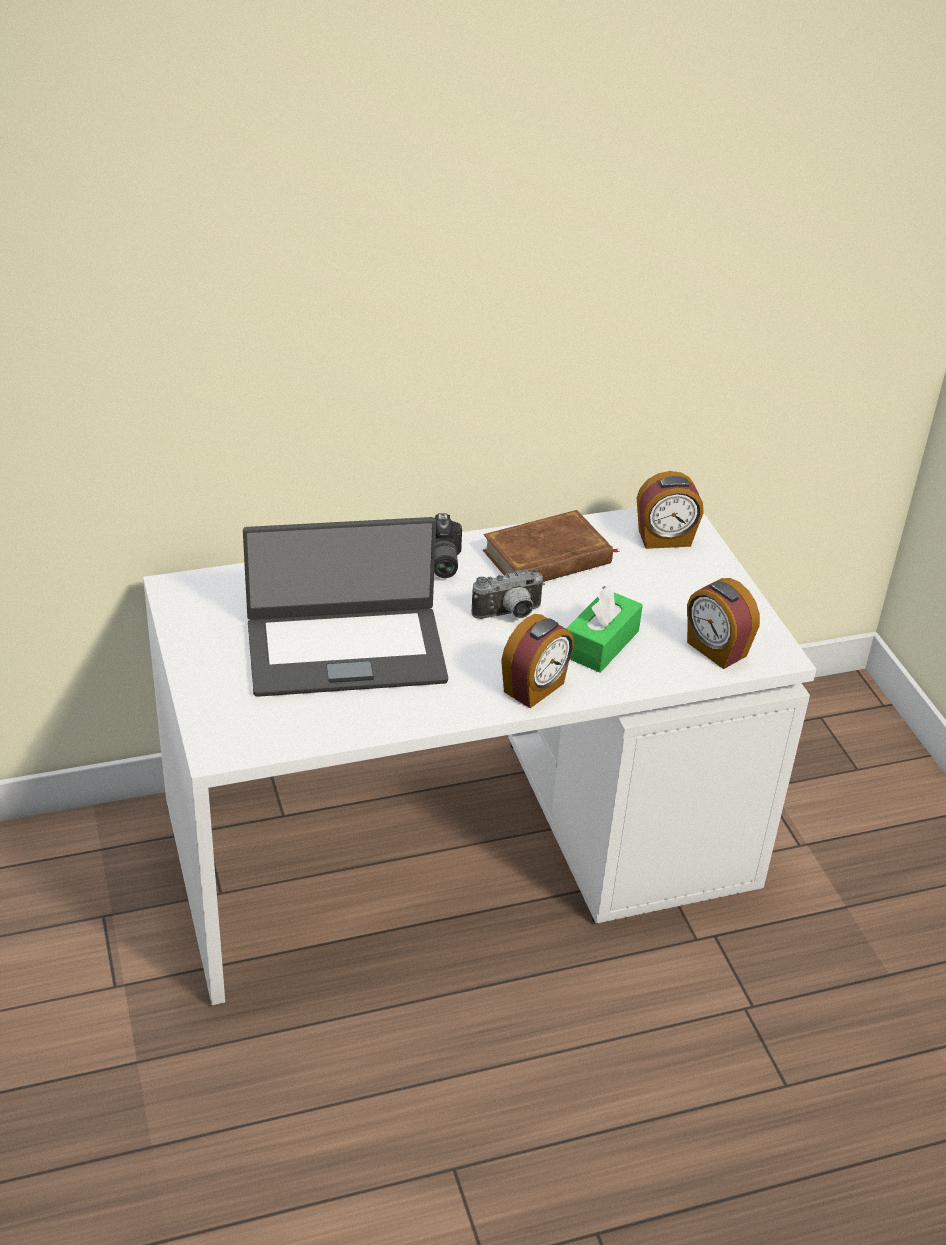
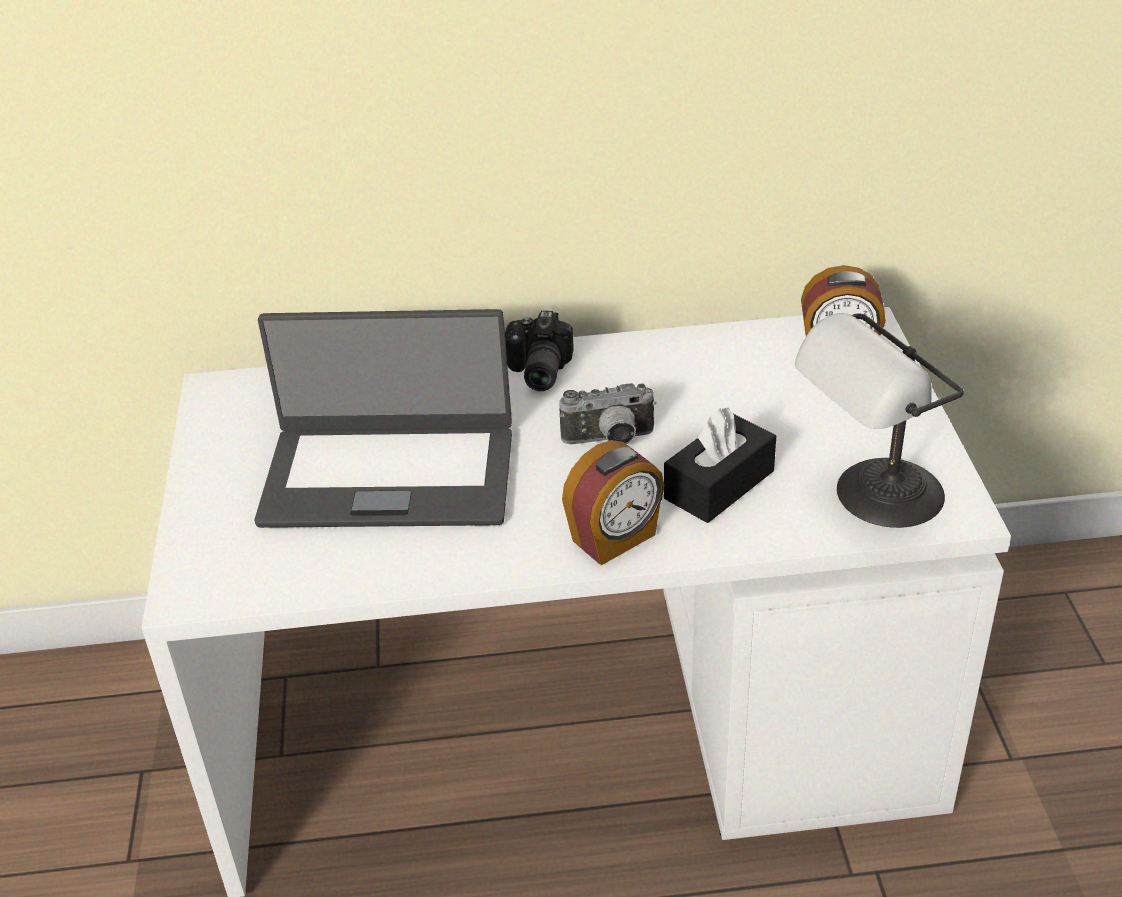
camera: 15 degrees right, 0 degrees up
brown book [483,510,620,582] -> none
green tissue box [566,585,643,673] -> black tissue box [664,408,776,523]
alarm clock [687,578,760,669] -> table lamp [795,313,964,528]

